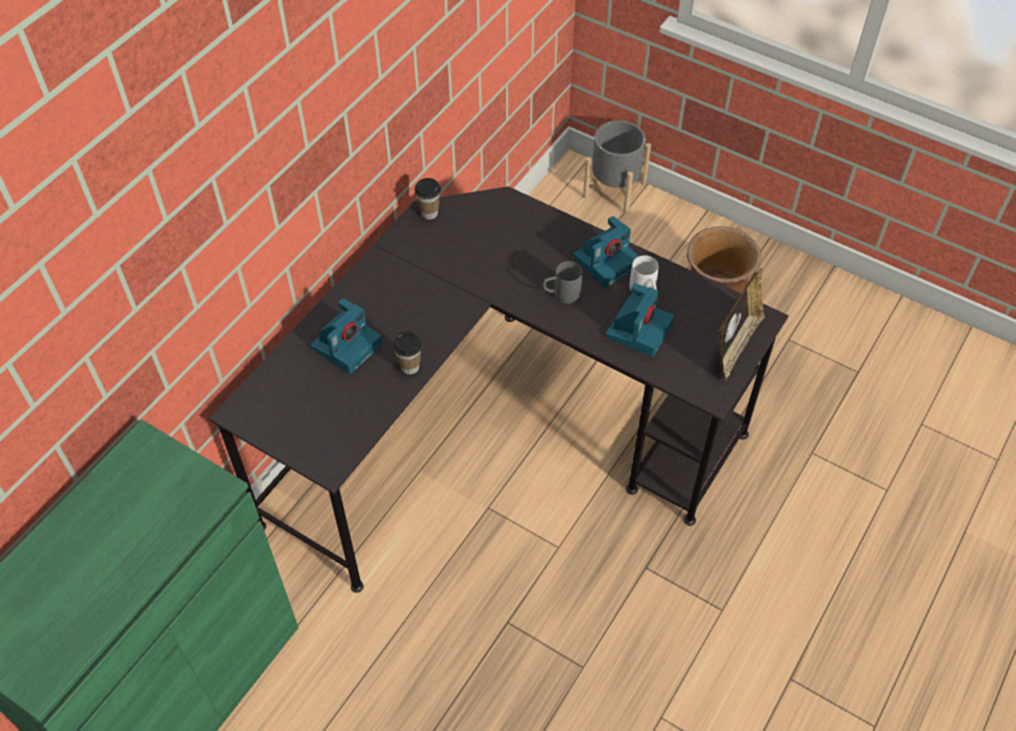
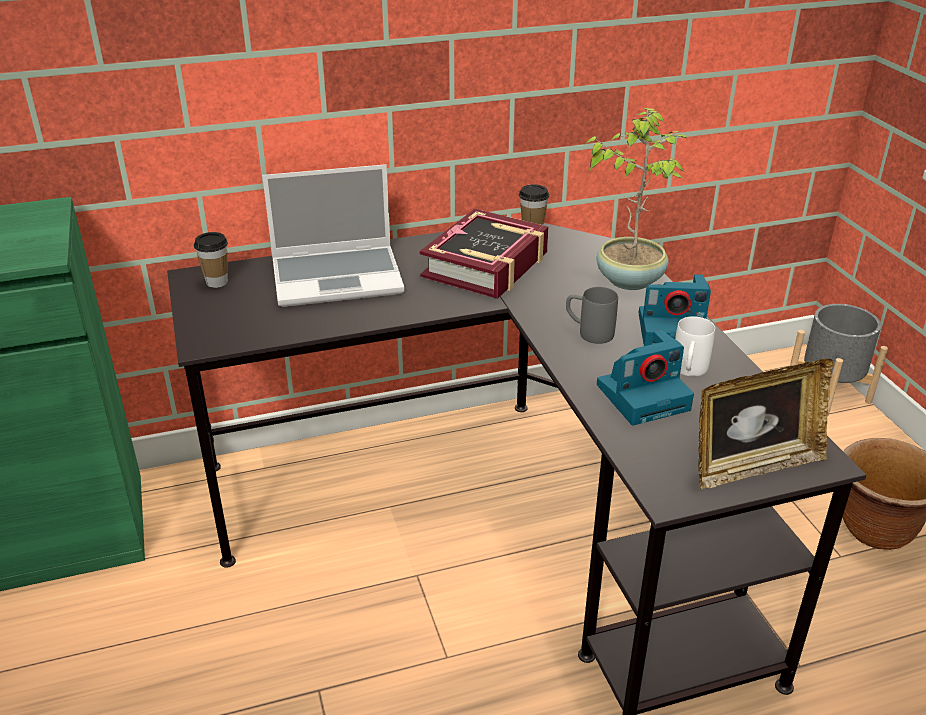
camera: 40 degrees right, 20 degrees down
camera [311,298,382,374] -> laptop [262,164,405,307]
cup [393,332,422,375] -> cup moved to [194,232,228,288]
none -> book [420,209,549,299]
none -> potted plant [585,108,688,290]

